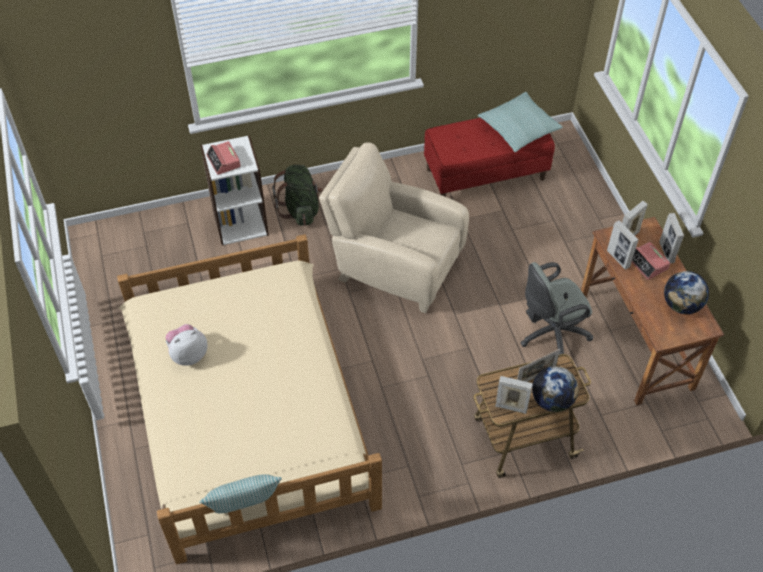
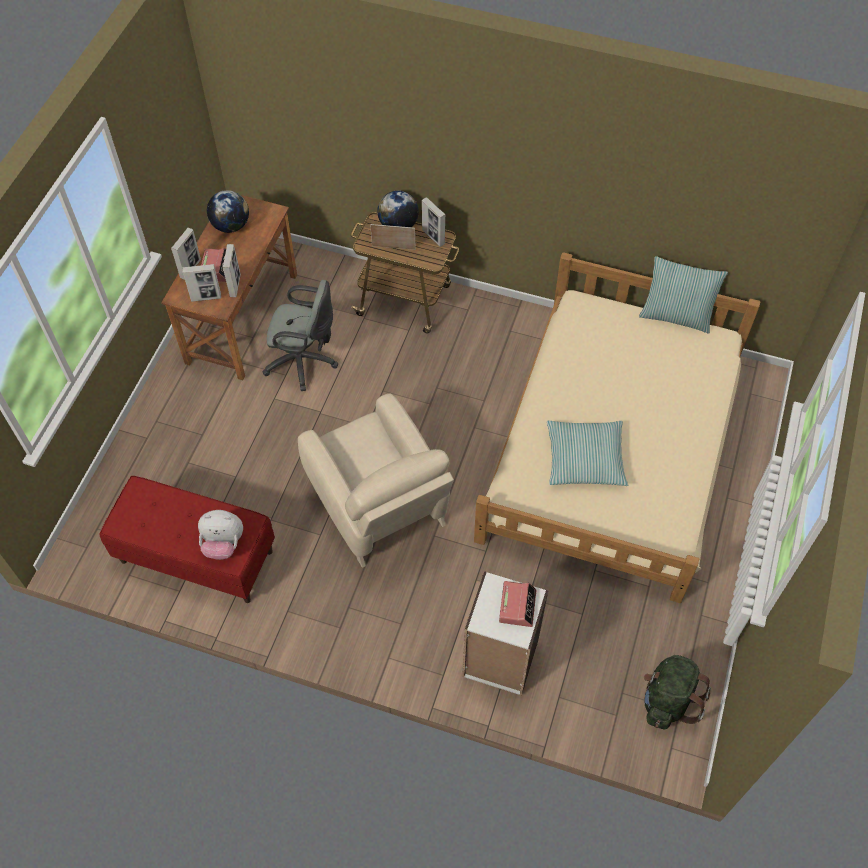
camera: 145 degrees left, 5 degrees up
plush toy [166,324,208,366] -> plush toy moved to [198,510,243,560]
green backpack [272,165,322,226] -> green backpack moved to [644,655,711,729]
pillow [478,92,563,152] -> pillow moved to [547,421,628,486]

